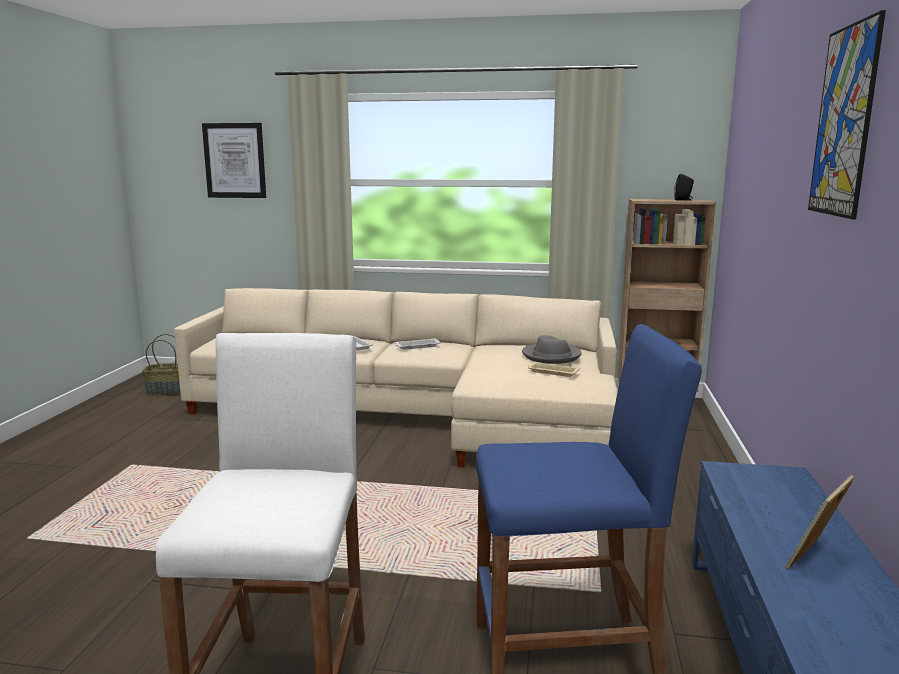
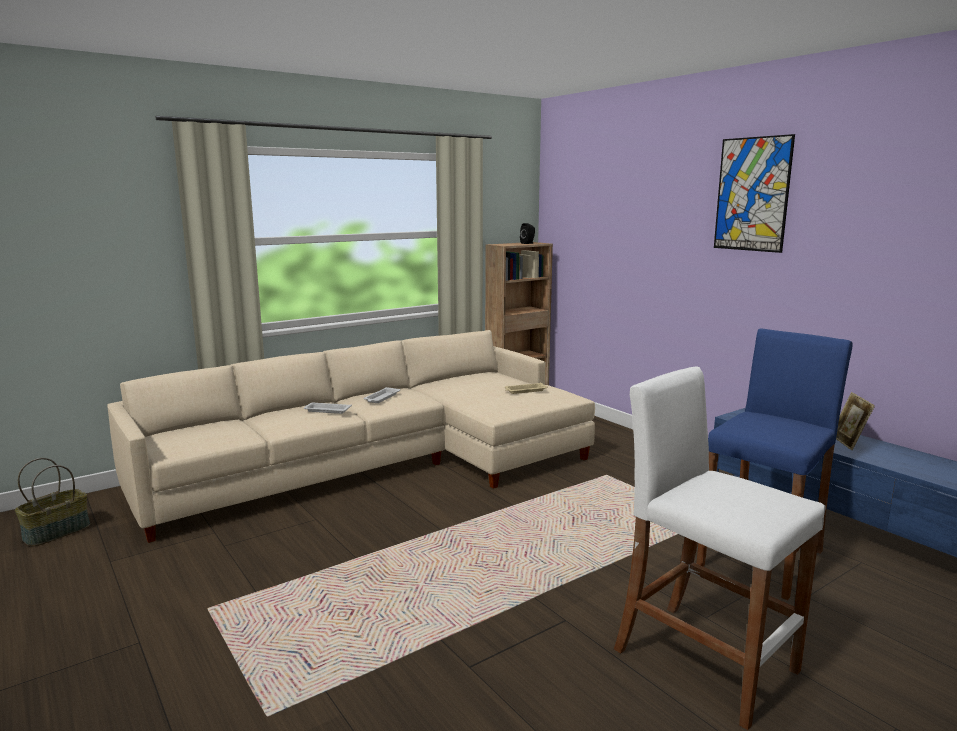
camera: 45 degrees left, 0 degrees up
picture [202,123,266,198] -> none
grey hat [522,335,582,364] -> none

